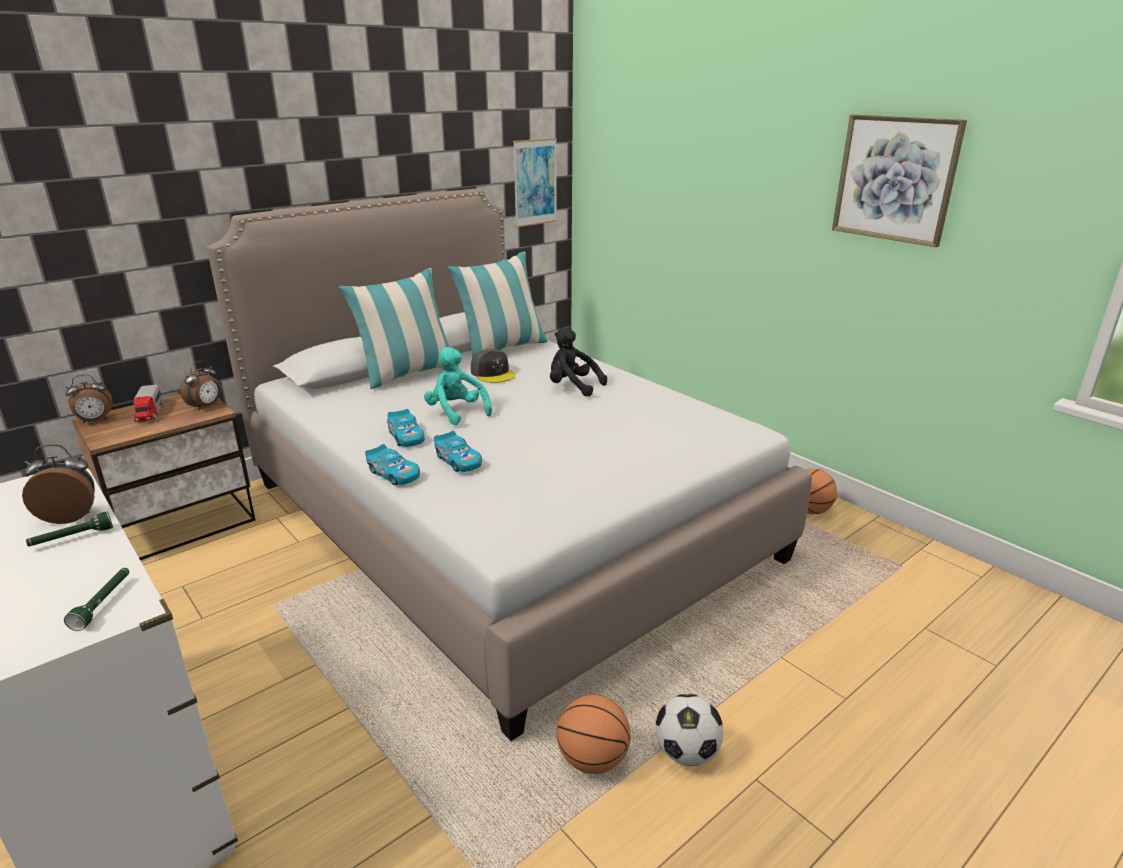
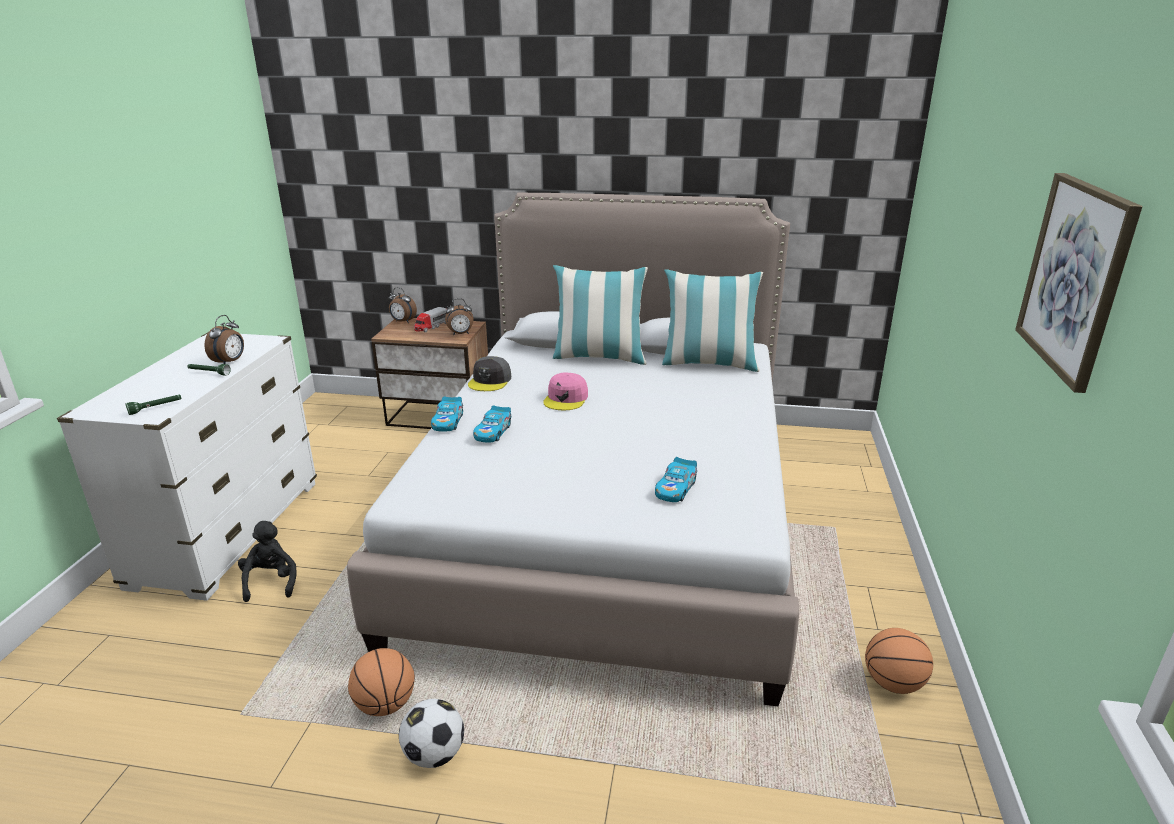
camera: 50 degrees right, 0 degrees up
alarm clock [22,444,95,524] -> alarm clock turned 75 degrees clockwise [204,315,244,364]
toy car [387,409,424,447] -> toy car moved to [655,457,697,502]
turquoise plush toy [424,347,492,425] -> pink cap [543,373,588,410]
grey cap [471,349,515,383] -> grey cap moved to [468,356,511,391]
picture [513,138,557,228] -> none
black plush toy [550,327,607,396] -> black plush toy moved to [238,521,296,602]

